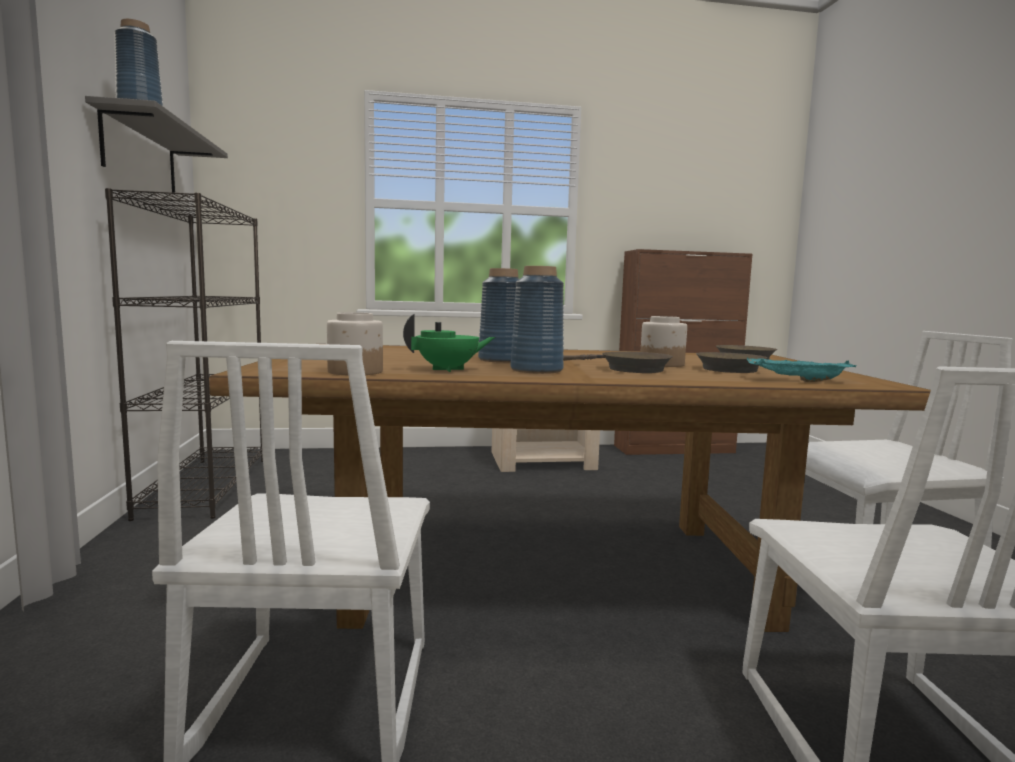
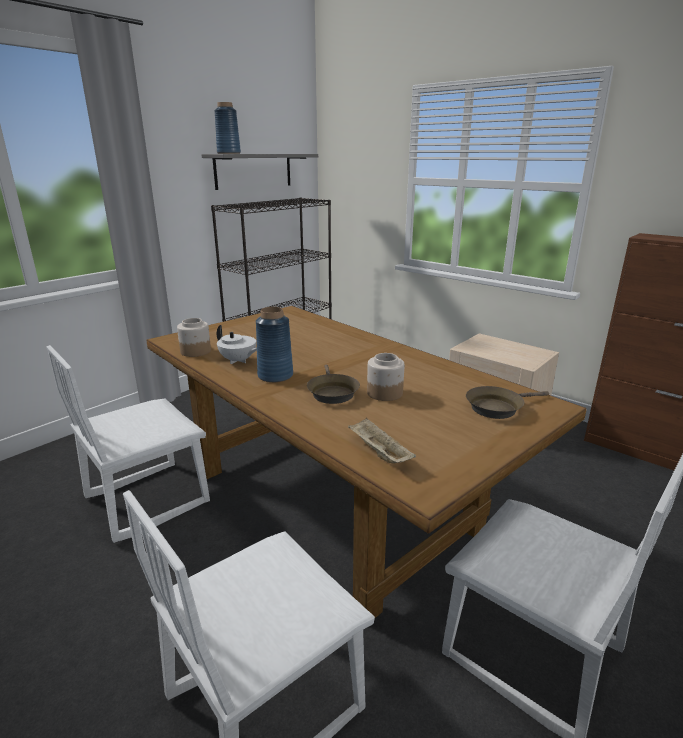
camera: 50 degrees right, 15 degrees up
green teapot [403,314,495,372] -> white teapot [217,325,257,364]
blue vase [478,268,519,363] -> none
brown frying pan [696,352,767,373] -> none
turquoise tray [747,358,856,382] -> beige tray [348,418,416,463]

